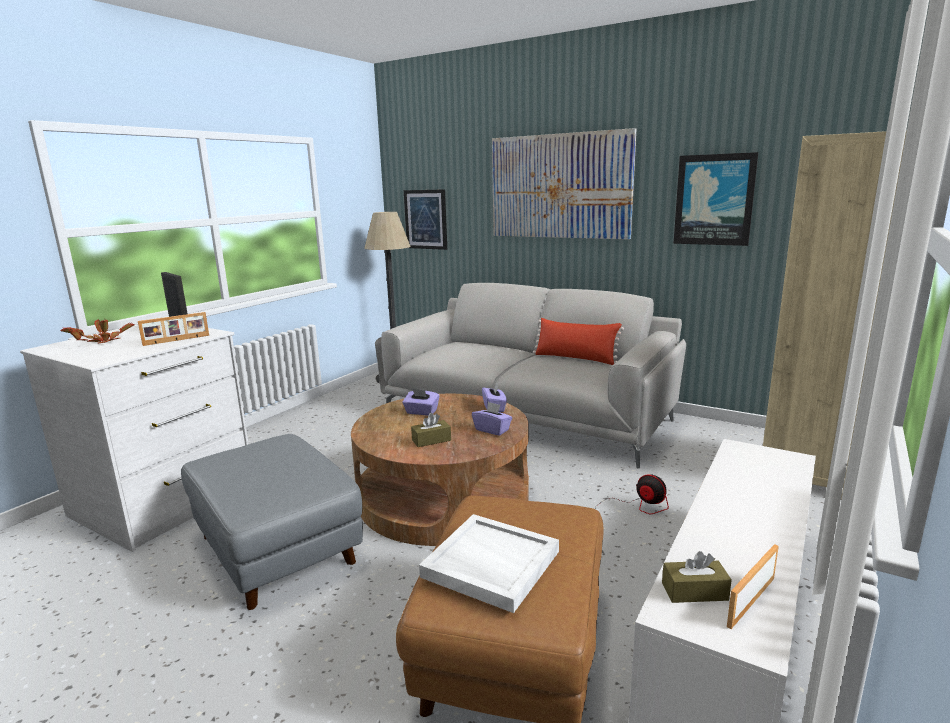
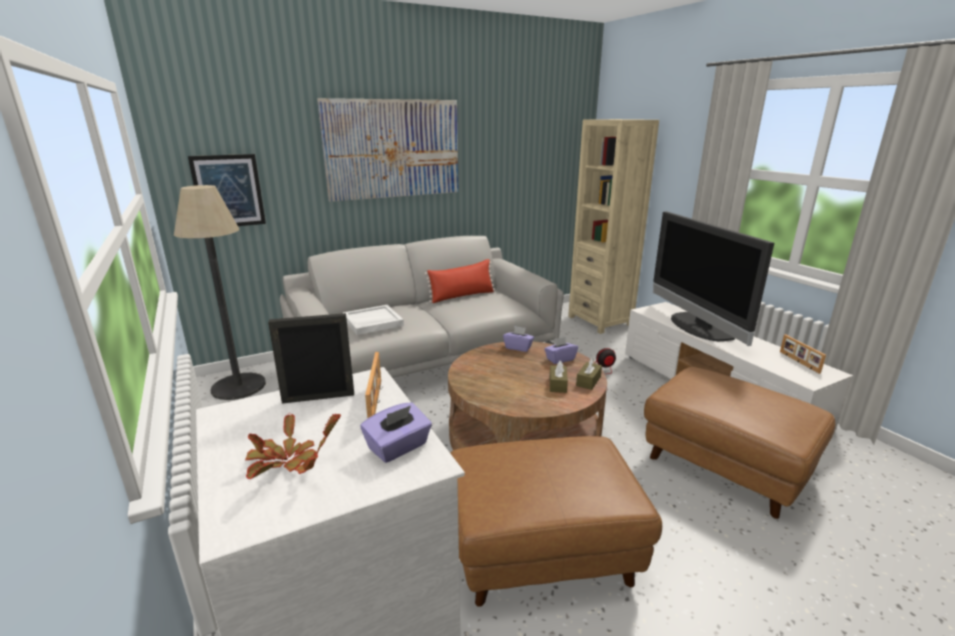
camera: 60 degrees left, 5 degrees up
grey ottoman [181,434,363,610] -> brown ottoman [450,436,662,607]
purple tissue box [402,389,440,416] -> purple tissue box moved to [361,402,432,463]
white tray [419,514,559,613] -> white tray moved to [343,305,404,335]
brown tissue box [662,551,732,603] -> brown tissue box moved to [576,358,602,390]
picture [673,152,759,246] -> none
none -> television [653,212,774,346]

